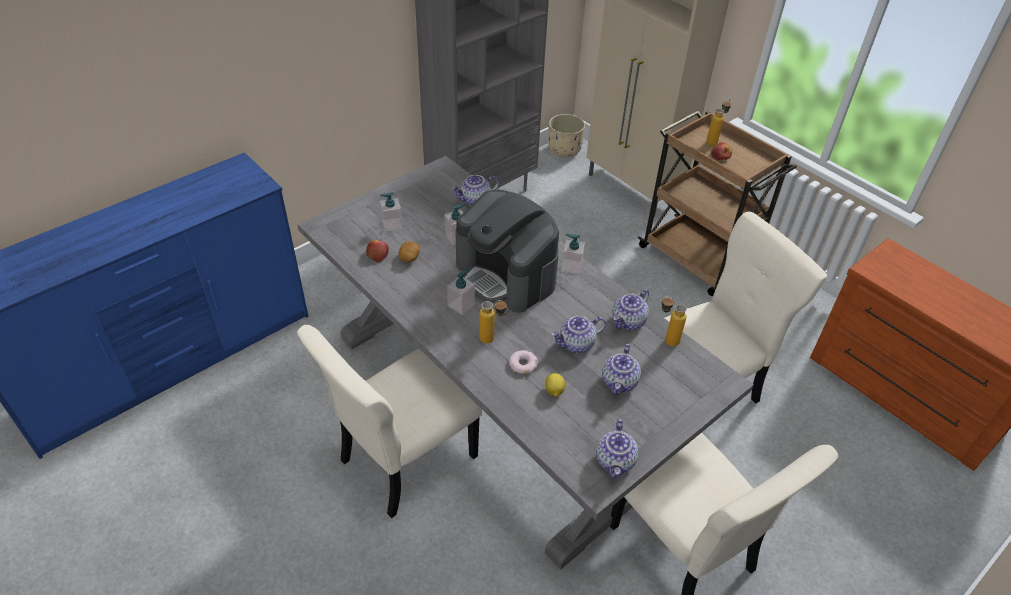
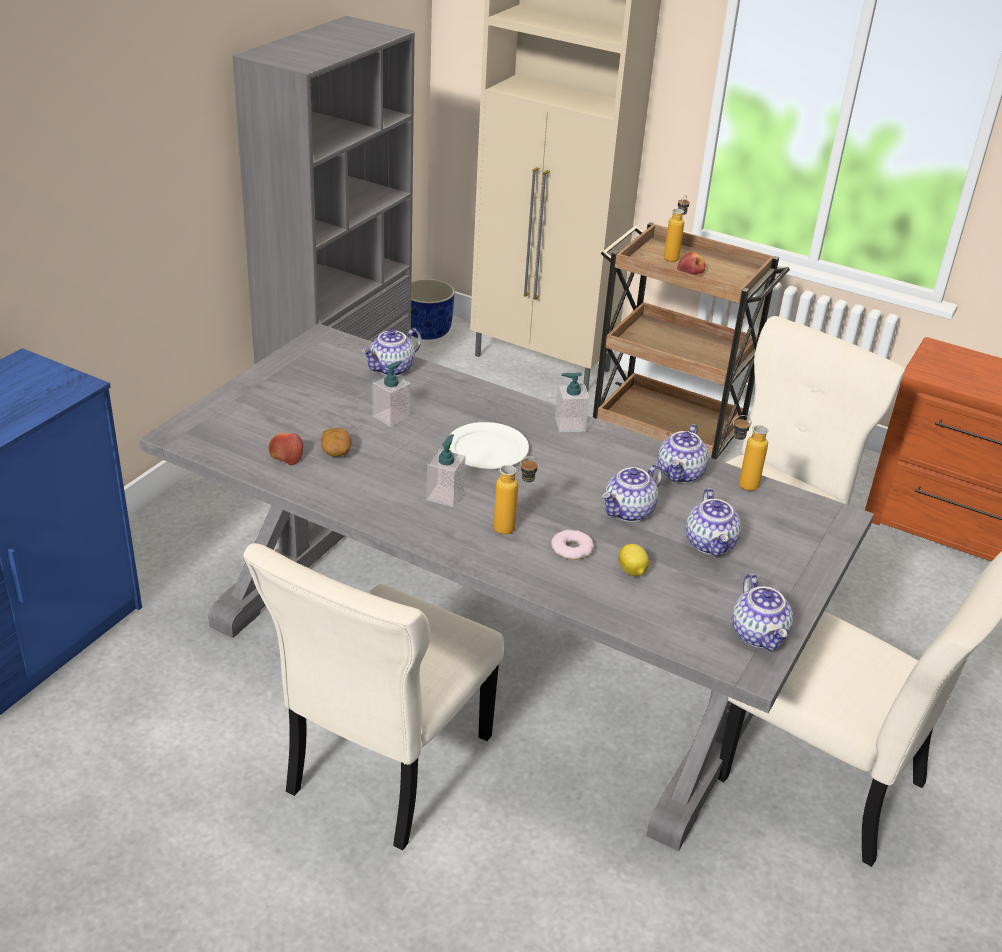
camera: 20 degrees left, 10 degrees down
soap dispenser [380,192,402,232] -> none
coffee machine [455,189,559,313] -> white plate [448,422,529,469]
beige planter [548,114,585,157] -> blue planter [411,279,455,340]

